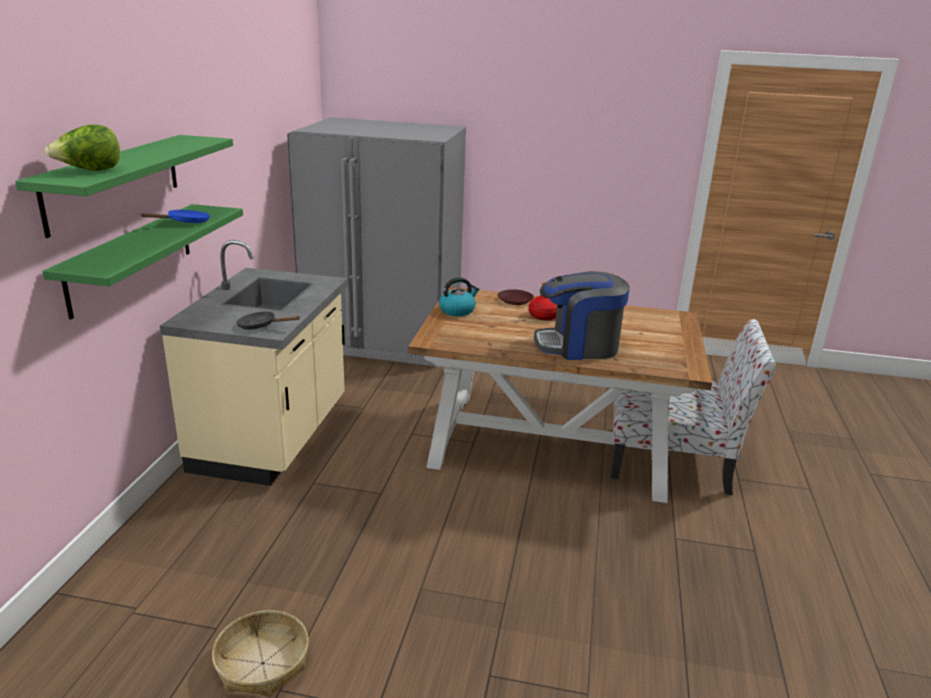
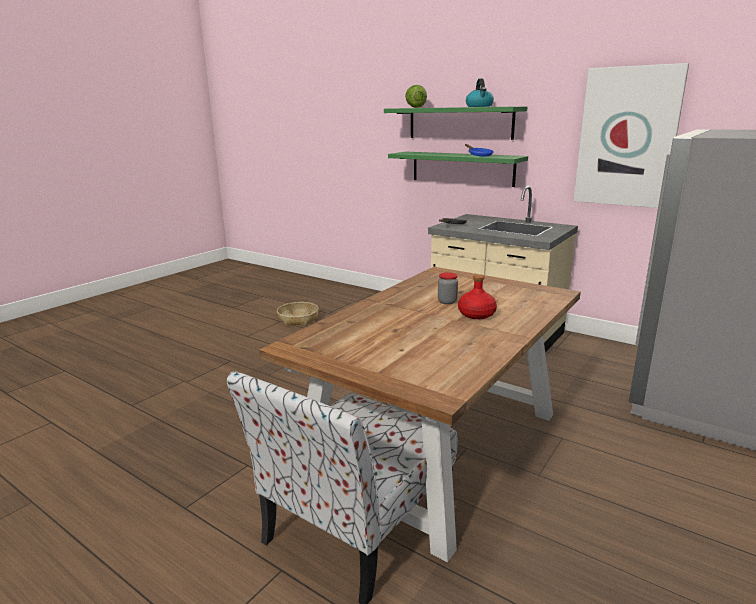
camera: 115 degrees right, 5 degrees down
kettle [439,277,479,316] -> kettle moved to [466,78,494,107]
brown plate [498,290,534,305] -> none
coffee machine [534,271,630,360] -> none
none -> jar [438,272,458,304]
none -> picture [573,63,689,208]

